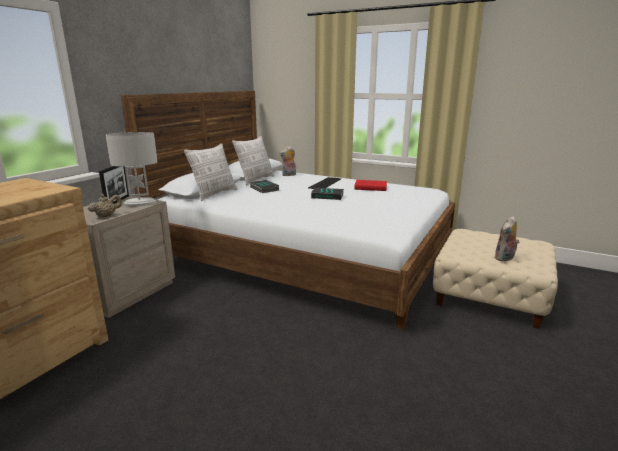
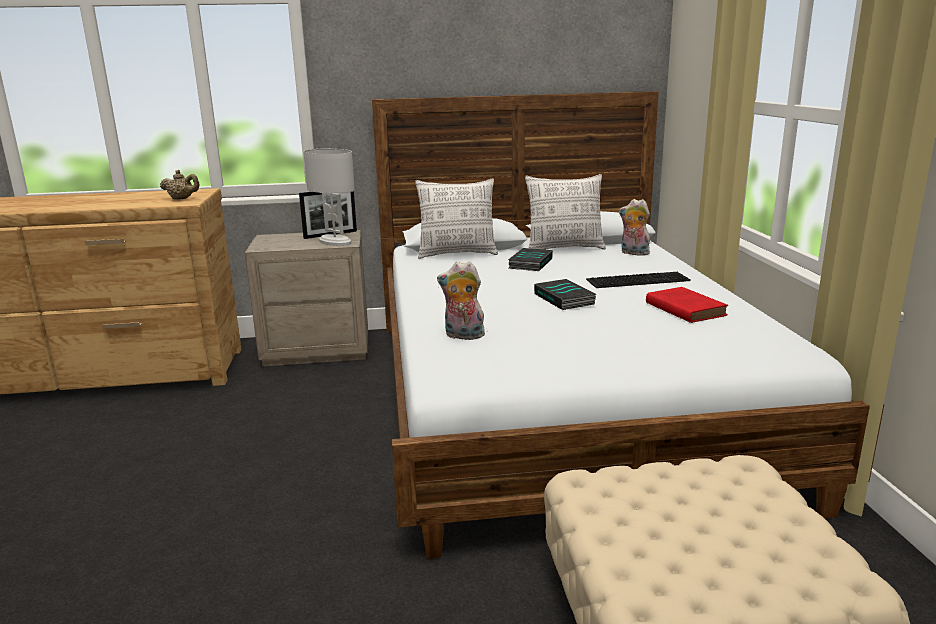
camera: 55 degrees right, 0 degrees up
beige teapot [88,194,122,218] -> beige teapot moved to [160,170,200,200]
plush toy [494,216,519,262] -> plush toy moved to [437,261,485,340]

